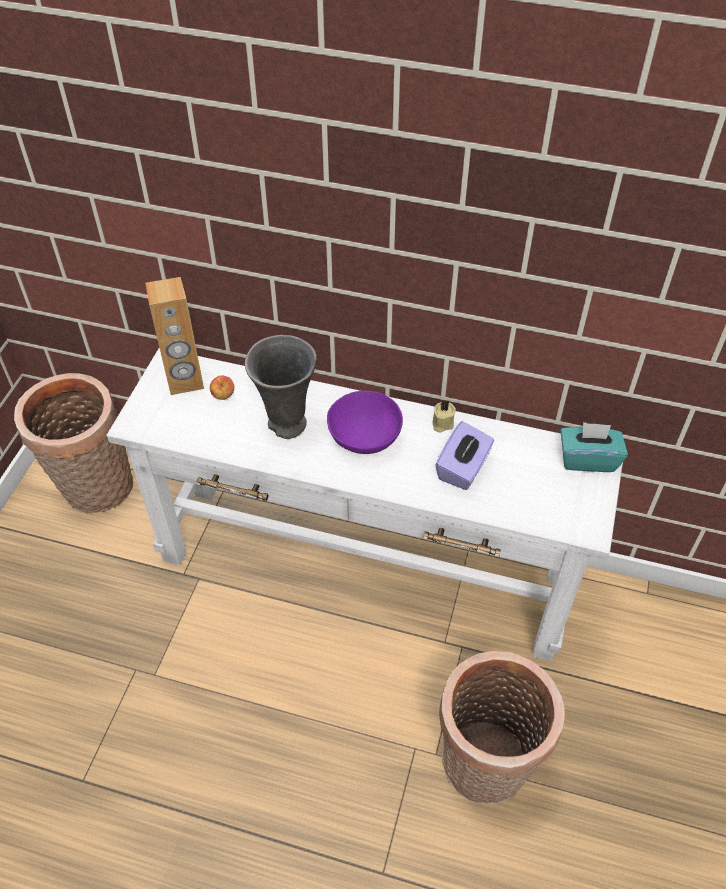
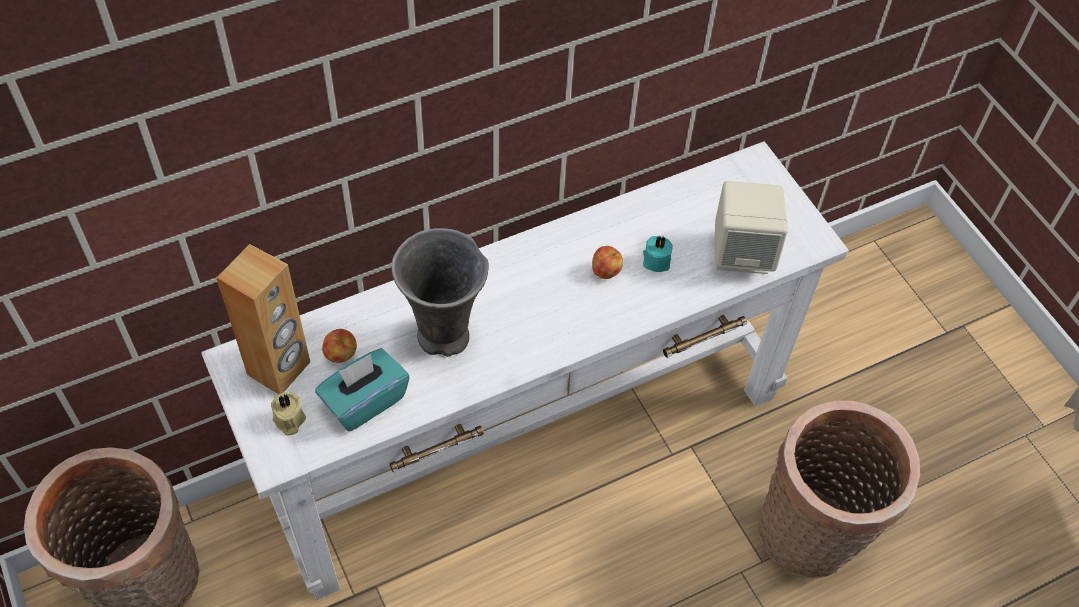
camera: 45 degrees left, 5 degrees up
purple bowl [327,391,403,454] -> none
beige candle [433,400,456,433] -> beige candle moved to [271,392,306,435]
purple tissue box [436,421,494,490] -> turquoise candle [643,236,672,272]
turquoise tissue box [560,422,628,472] -> turquoise tissue box moved to [315,348,409,432]
none -> apple [592,246,623,279]
none -> beige speaker [714,181,788,274]

